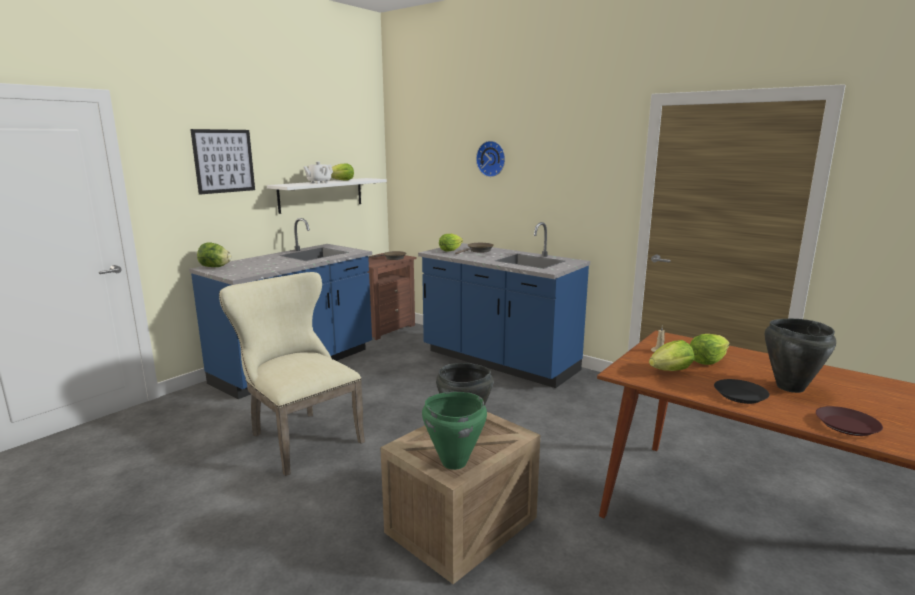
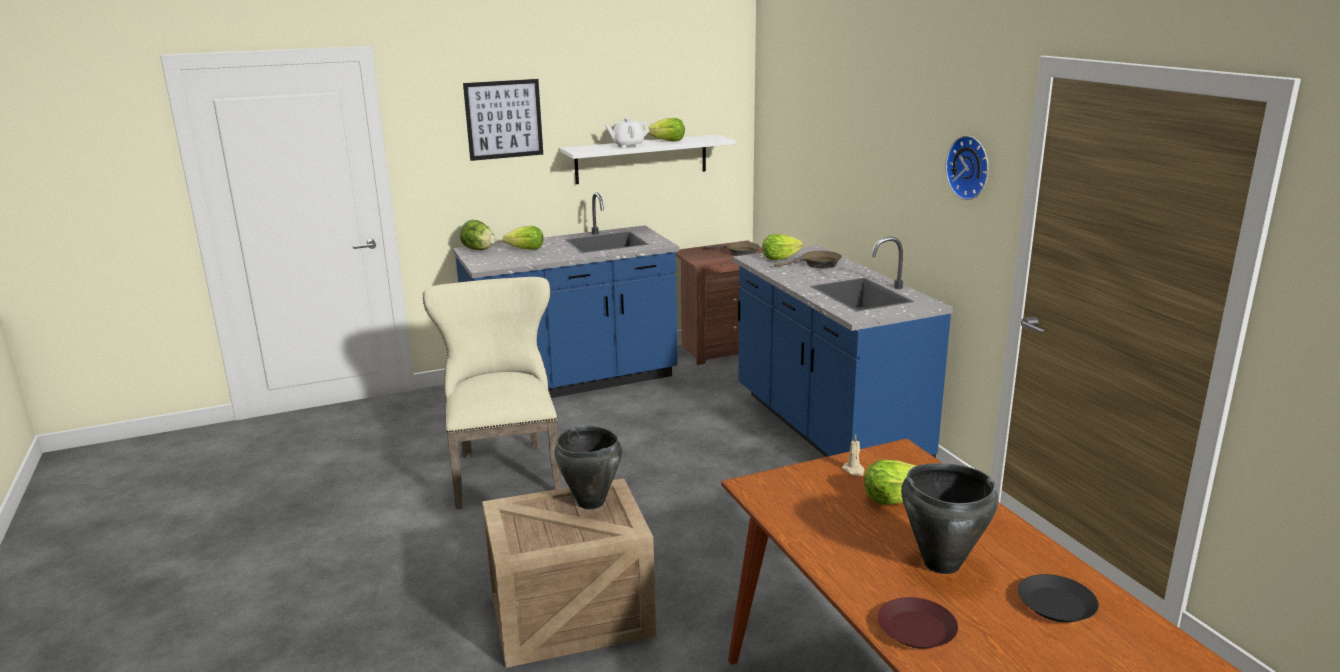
camera: 30 degrees right, 5 degrees up
green cooking pot [422,392,487,470] -> none
wall clock [476,141,505,177] -> wall clock moved to [946,135,989,200]
lettuce [649,340,695,371] -> lettuce moved to [503,226,543,250]
black plate [714,379,769,404] -> black plate moved to [1018,574,1099,622]

